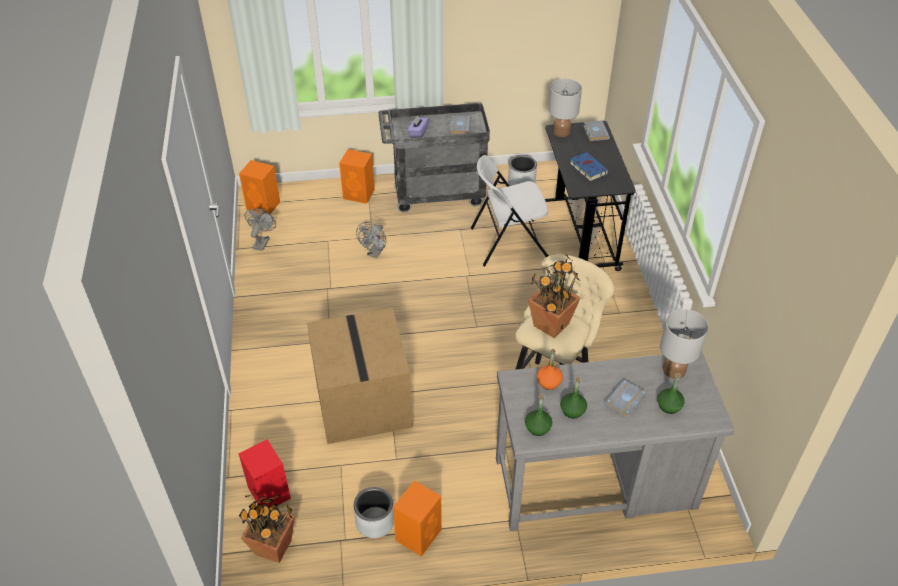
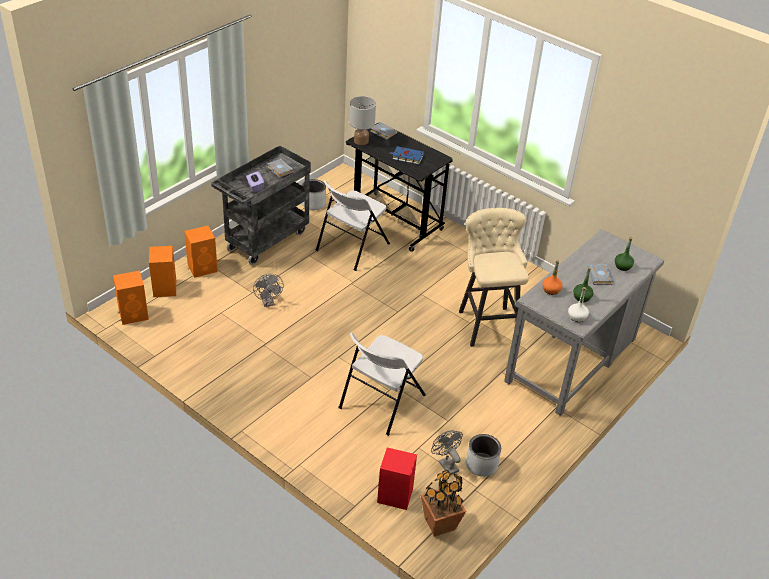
camera: 45 degrees left, 5 degrees down
grey fan [245,209,276,251] -> grey fan moved to [431,430,463,476]
cardboard box [307,308,413,444] -> white chair [338,332,426,436]
orange speaker [393,480,442,557] -> orange speaker moved to [149,246,176,297]
green bottle [525,394,552,436] -> white bottle [568,287,589,322]
potted plant [528,254,581,338] -> none
grey table lamp [660,309,708,379] -> none

